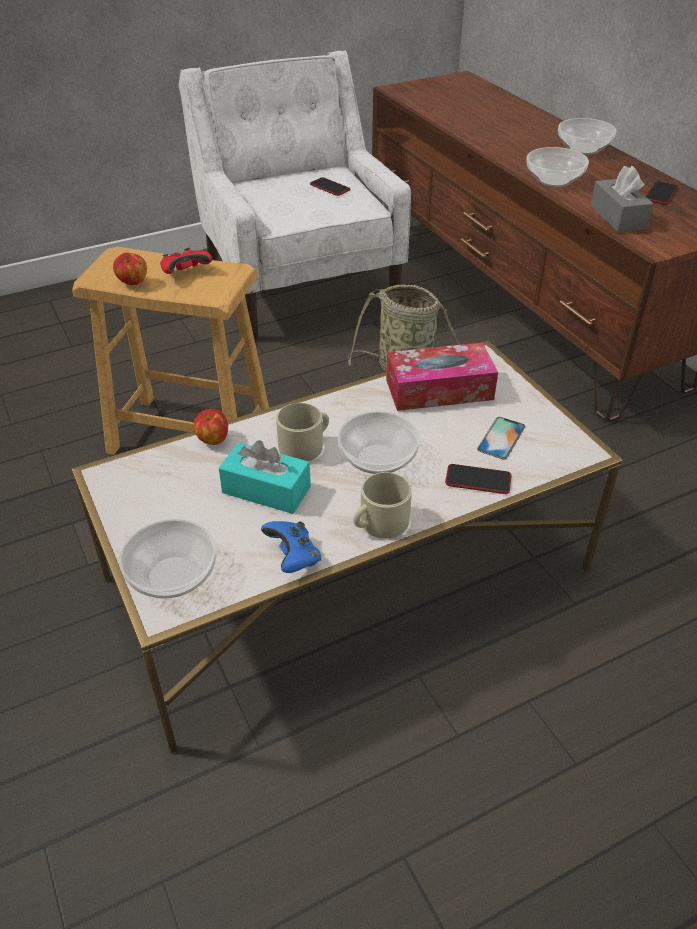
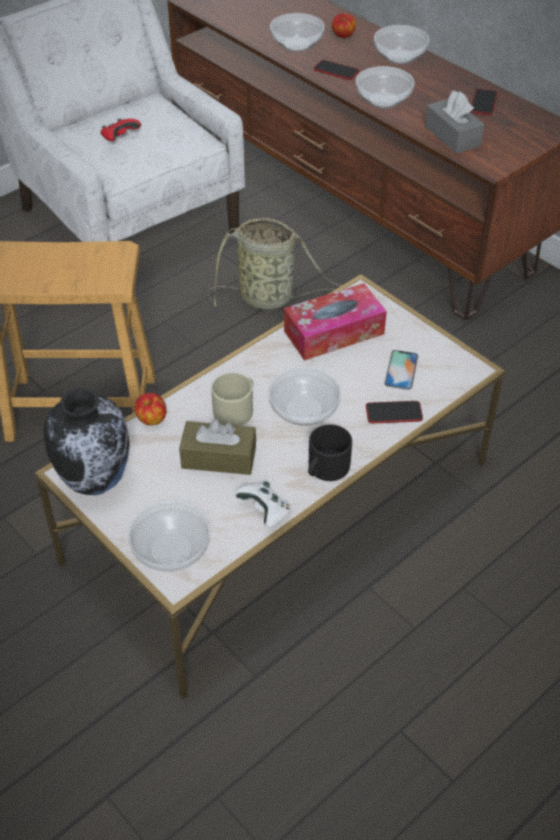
camera: 15 degrees left, 5 degrees up
apple [113,253,147,285] -> apple moved to [332,13,356,38]
red game controller [160,248,212,274] -> red game controller moved to [100,118,141,141]
turquoise tissue box [219,440,311,514] -> brown tissue box [179,419,256,475]
blue game controller [261,521,321,573] -> white game controller [235,482,292,528]
phone [310,177,350,196] -> phone moved to [314,60,359,80]
beige mug [353,472,412,539] -> black mug [308,424,352,481]
none -> vase [44,388,130,495]
none -> bowl [270,13,325,52]

